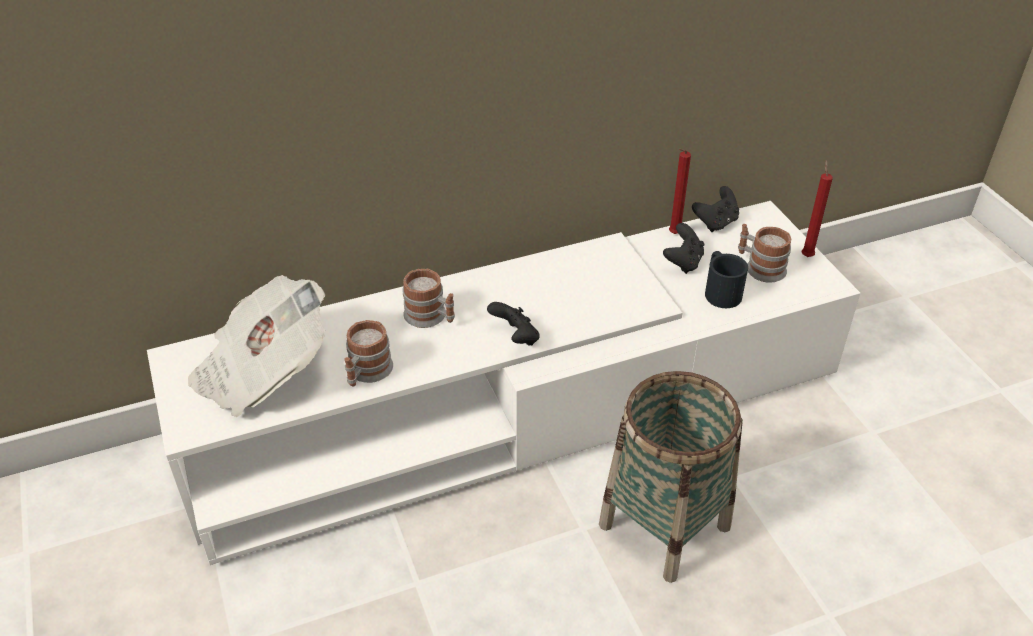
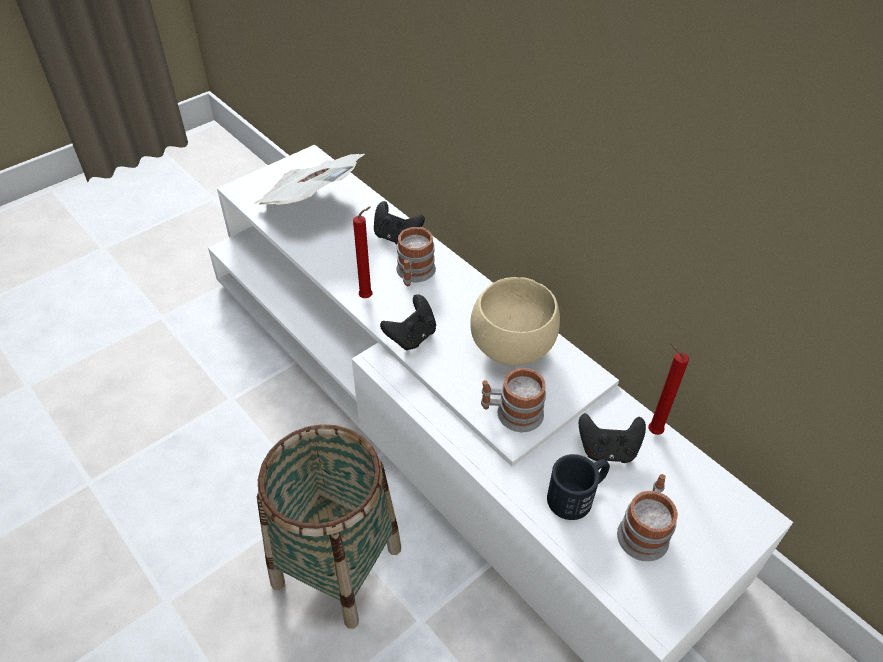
camera: 70 degrees right, 5 degrees up
mug [345,320,393,387] -> mug moved to [481,368,546,432]
black game controller [692,186,739,232] -> black game controller moved to [374,201,425,244]
red candle [802,160,833,257] -> red candle moved to [353,206,373,298]
none -> beige bowl [470,277,560,366]

